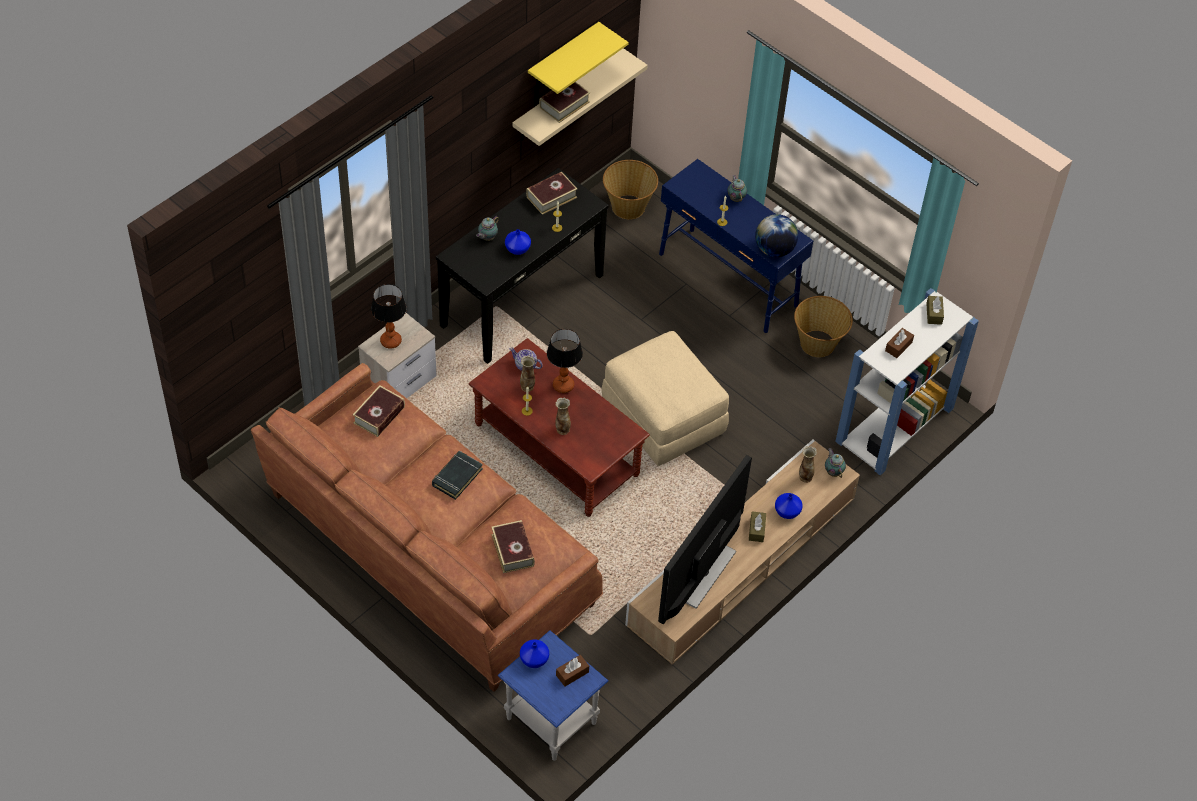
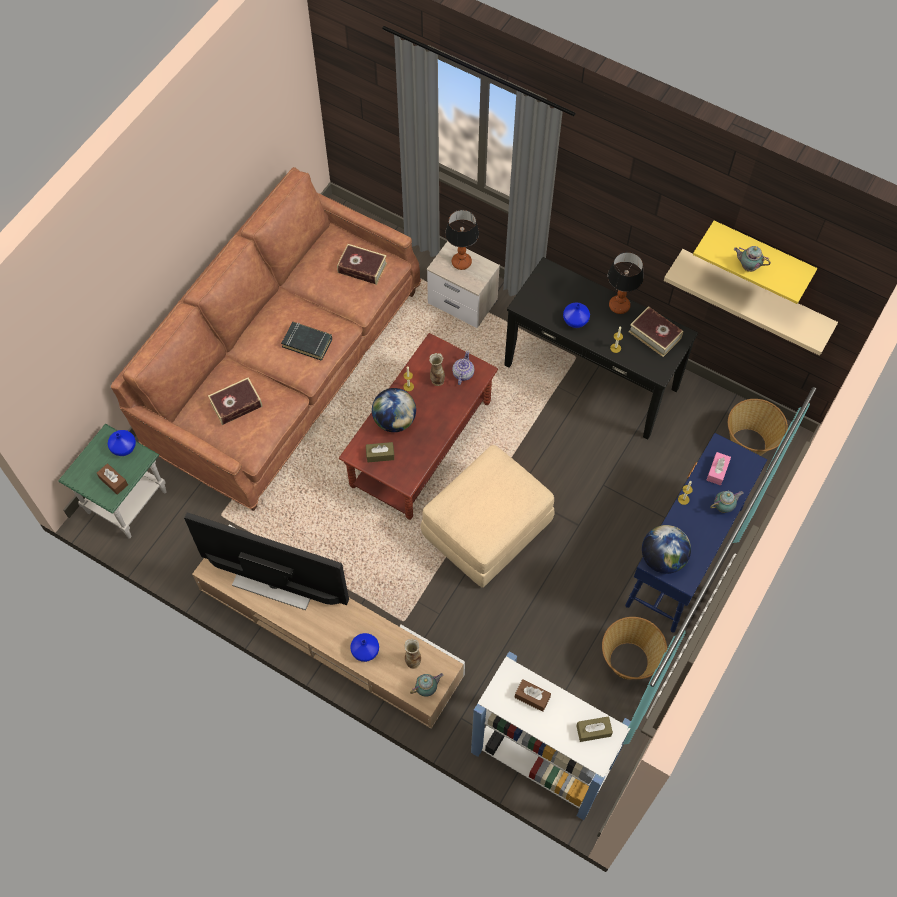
camera: 80 degrees right, 10 degrees up
teapot [476,216,499,241] -> teapot moved to [734,246,771,272]
blue side table [498,630,608,761] -> green side table [58,424,167,538]
book [539,82,590,123] -> none
table lamp [547,329,583,393] -> table lamp moved to [608,252,644,314]
vase [555,398,571,435] -> globe [372,388,416,432]
brown tissue box [749,511,766,542] -> brown tissue box moved to [366,442,394,462]
none -> pink tissue box [707,452,731,486]

